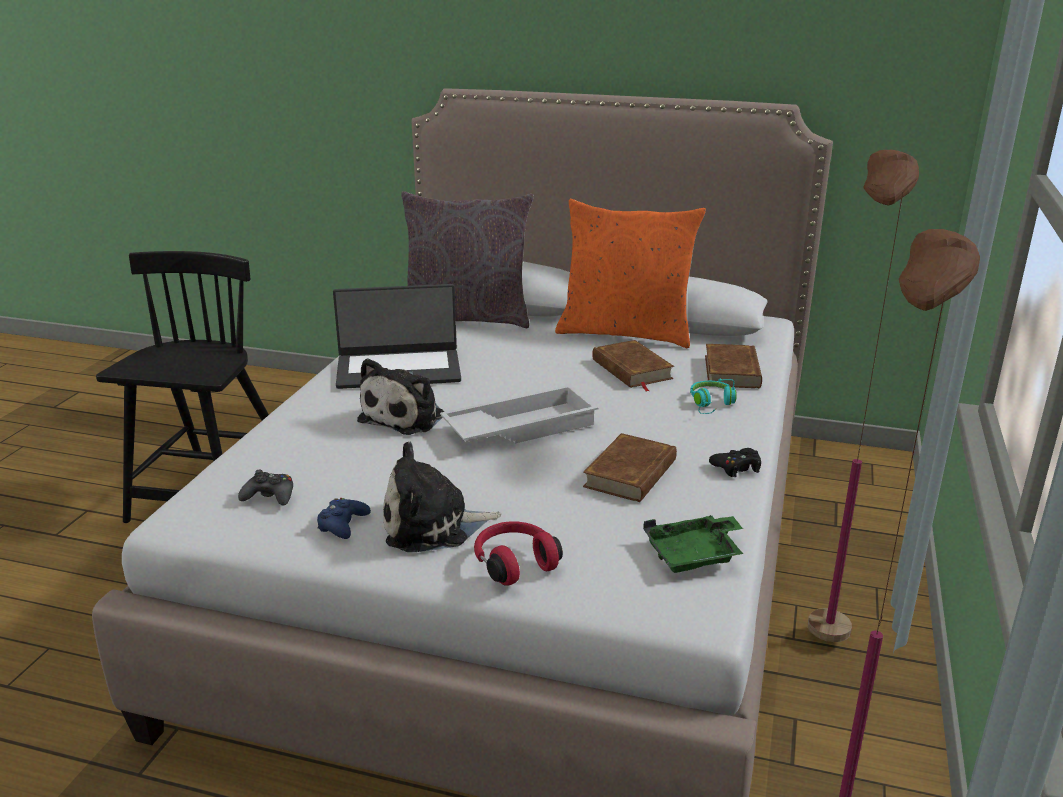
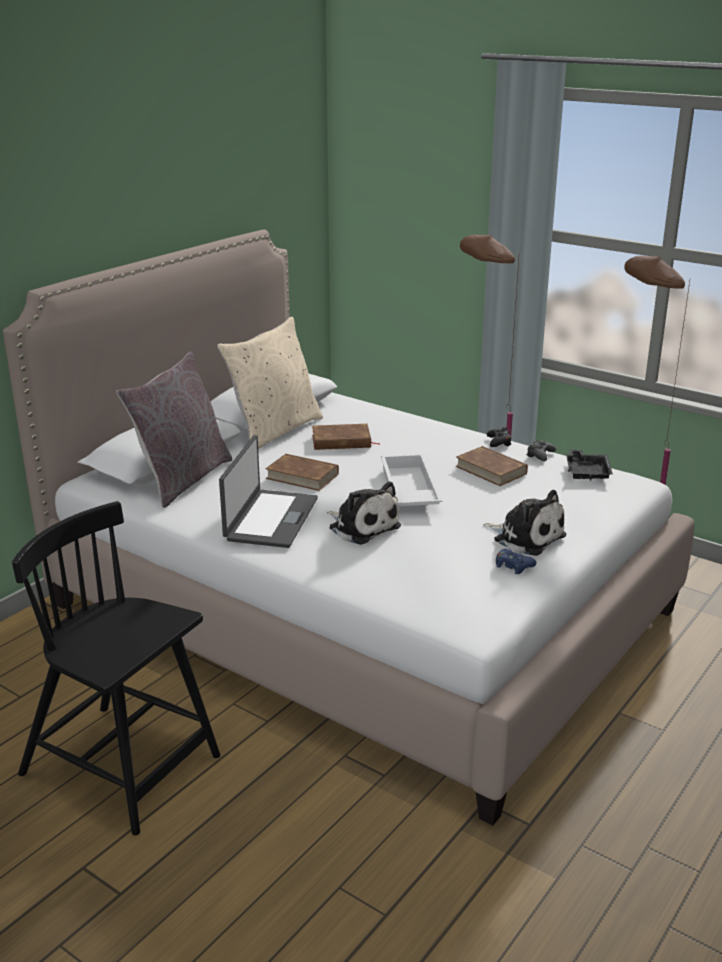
camera: 70 degrees left, 0 degrees up
black game controller [238,470,293,505] -> black game controller moved to [527,440,556,461]
plush toy [383,442,501,552] -> plush toy turned 60 degrees counterclockwise [483,490,566,556]
red headphones [474,521,563,586] -> none
orange pillow [555,199,706,348] -> beige pillow [217,317,323,450]
green tray [643,516,743,573] -> black tray [566,449,613,481]
turquoise headphones [690,379,737,414] -> none
brown book [705,344,762,388] -> brown book moved to [266,454,339,491]

